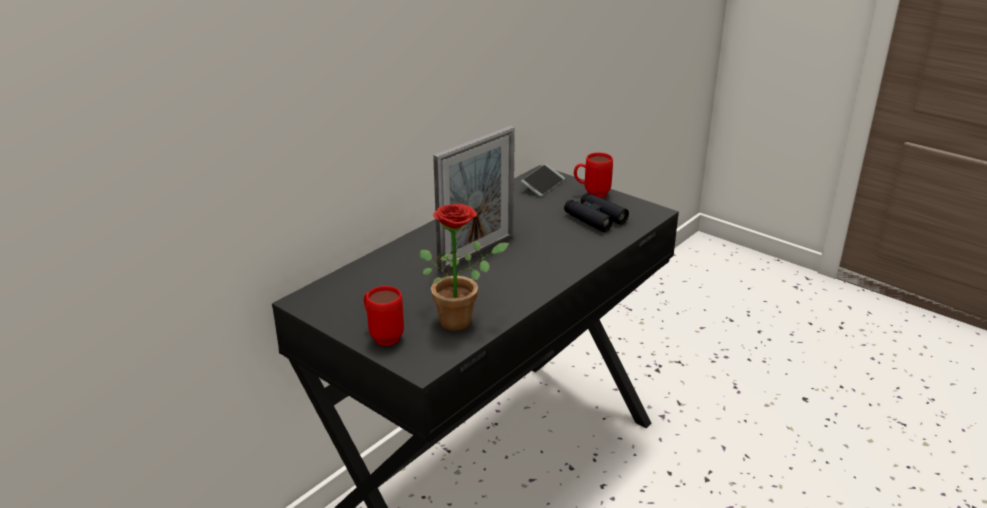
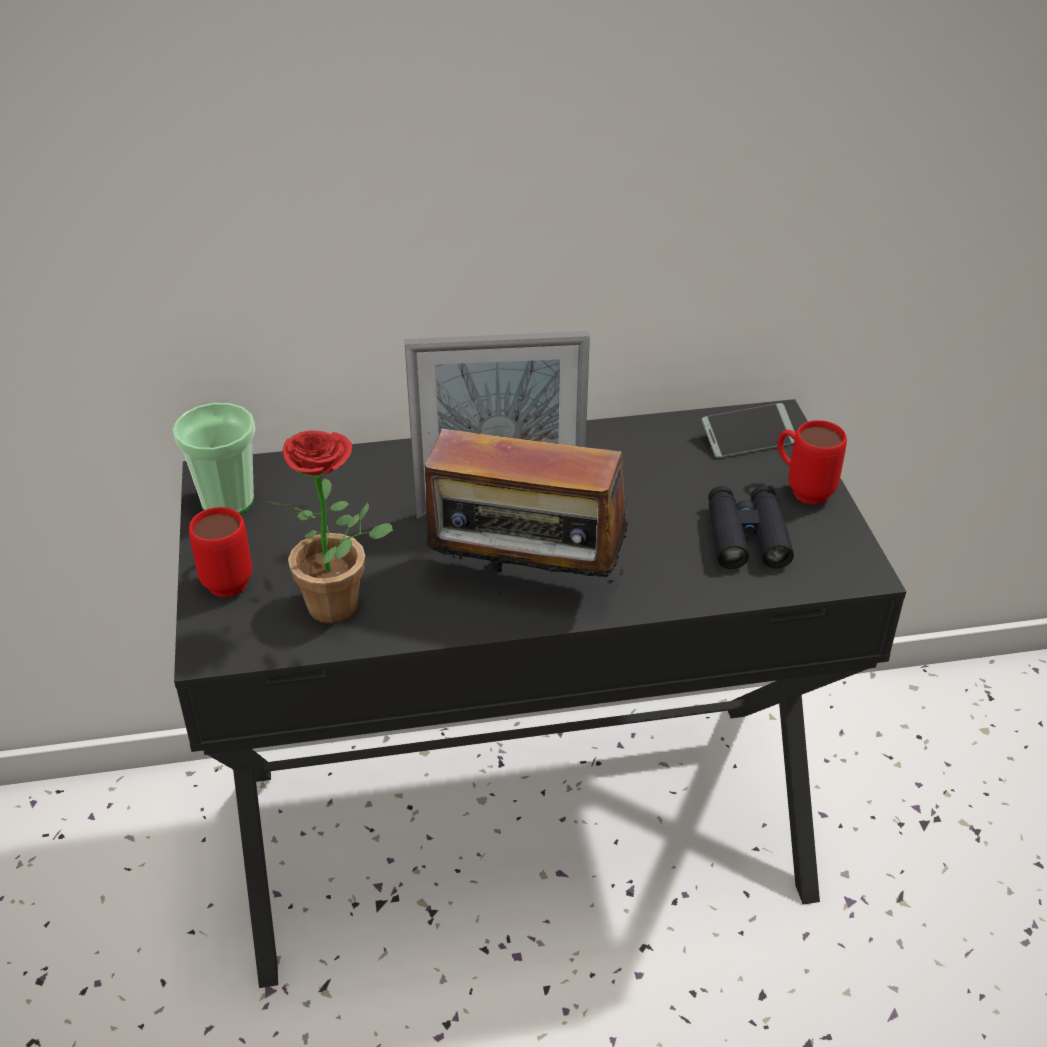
camera: 40 degrees right, 10 degrees up
none -> cup [173,403,255,514]
none -> radio [425,406,628,594]

